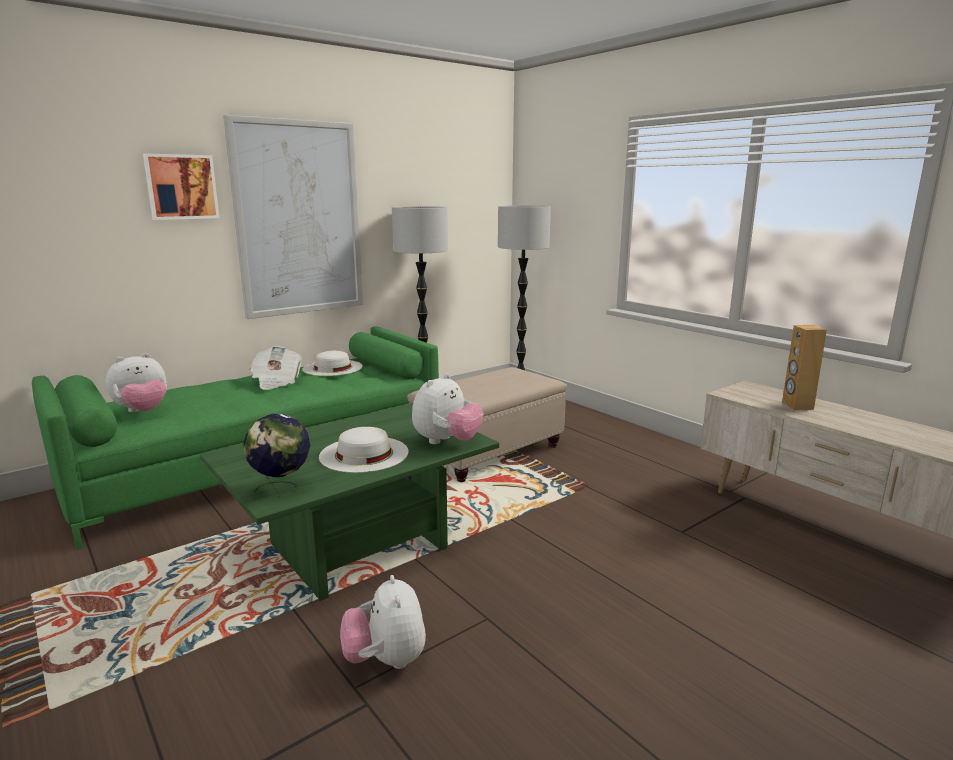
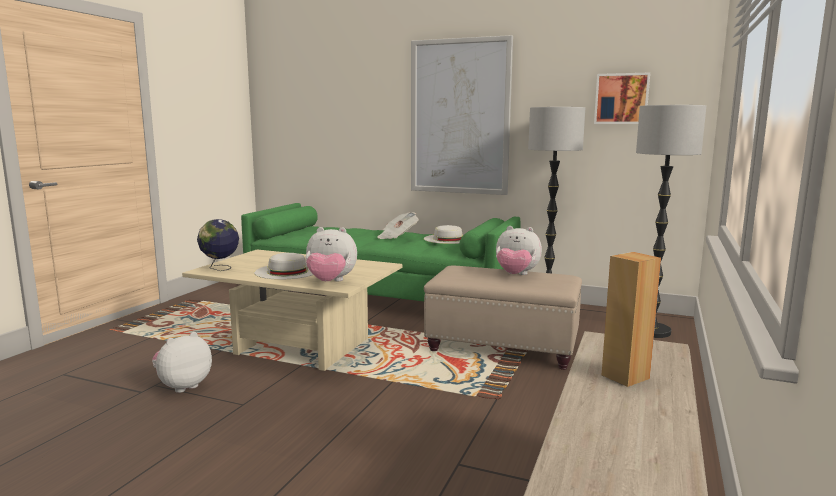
camera: 60 degrees right, 5 degrees down
plush toy [106,353,167,412] -> plush toy moved to [496,226,542,275]
picture [143,153,219,220] -> picture moved to [594,73,650,124]
green coffee table [200,403,499,601] -> beige coffee table [182,249,402,371]

